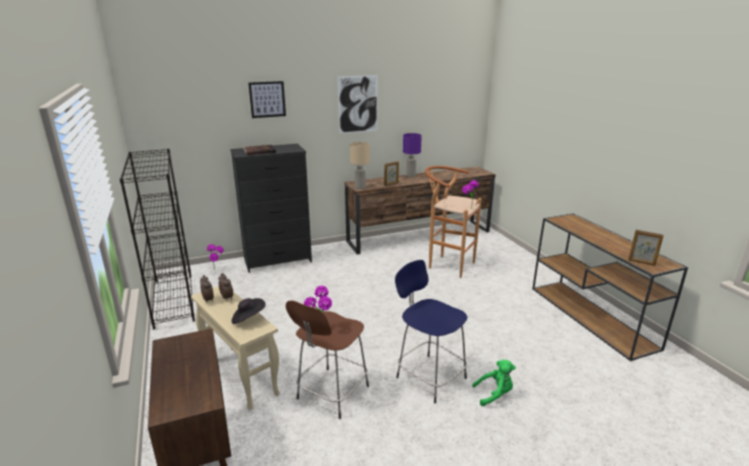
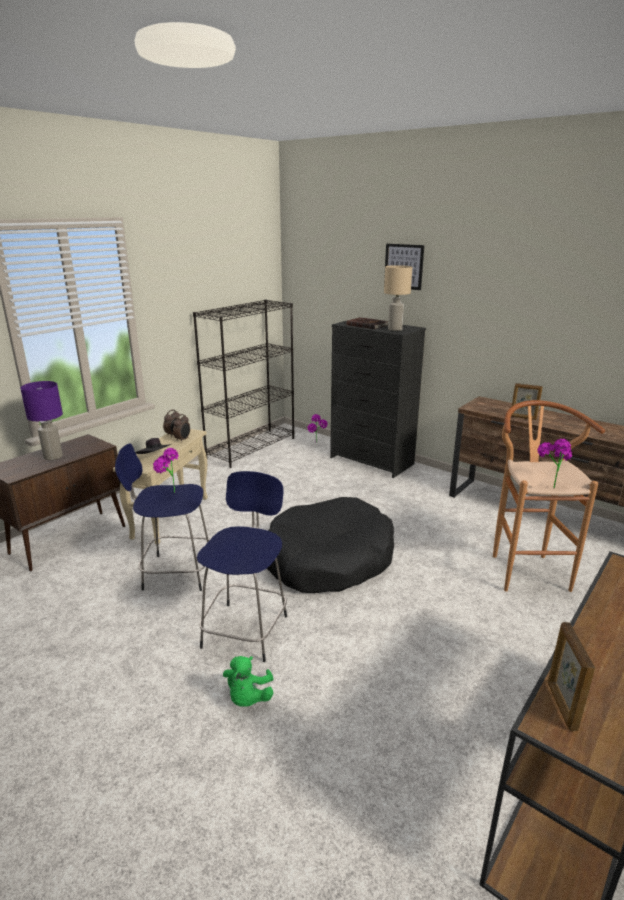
camera: 60 degrees right, 0 degrees up
brown stool [286,300,369,419] -> blue stool [115,443,210,591]
picture [338,75,378,134] -> none
beige table lamp [350,142,370,189] -> beige table lamp moved to [384,265,412,331]
purple table lamp [403,133,422,177] -> purple table lamp moved to [20,381,63,460]
green plush toy [472,360,516,406] -> green plush toy turned 45 degrees clockwise [223,656,273,707]
none -> black dog bed [267,497,394,593]

